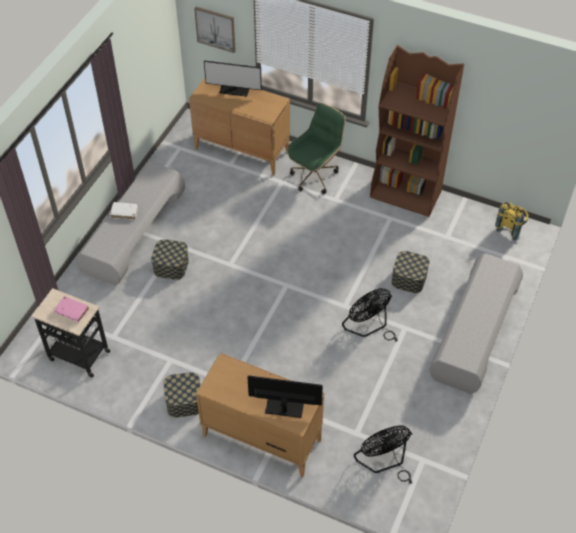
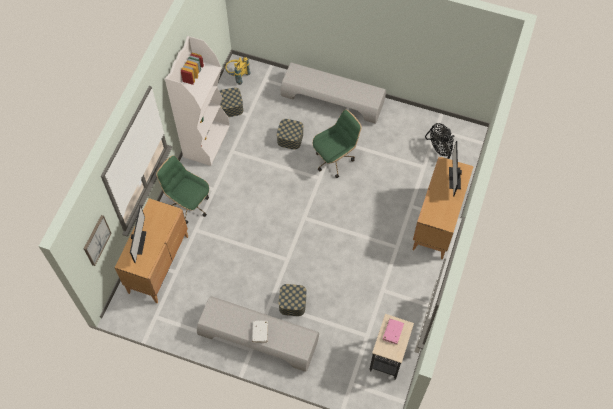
camera: 95 degrees left, 10 degrees up
storage box [164,372,200,417] -> storage box moved to [220,87,243,117]
black fan [342,288,398,342] -> green office chair [313,110,362,178]
brown bookcase [370,45,464,217] -> white bookcase [165,36,230,166]

